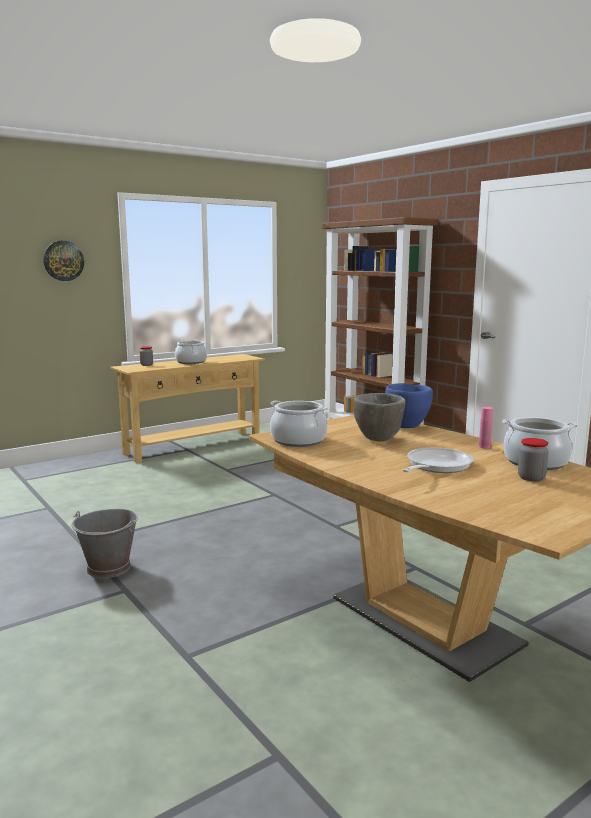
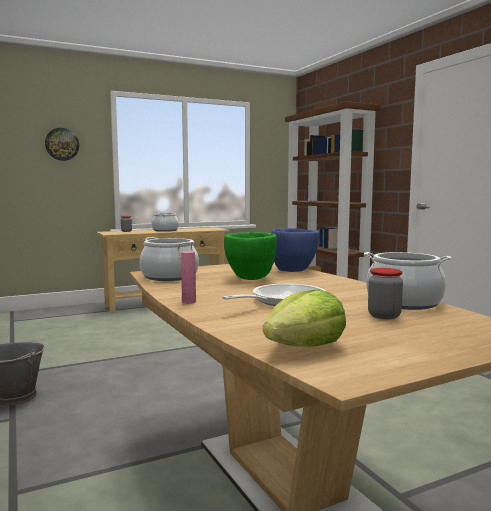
camera: 10 degrees right, 5 degrees down
grey bowl [354,393,406,441] -> green bowl [224,232,277,280]
pink bottle [479,407,493,449] -> pink bottle moved to [181,251,196,304]
none -> lettuce [263,289,346,347]

